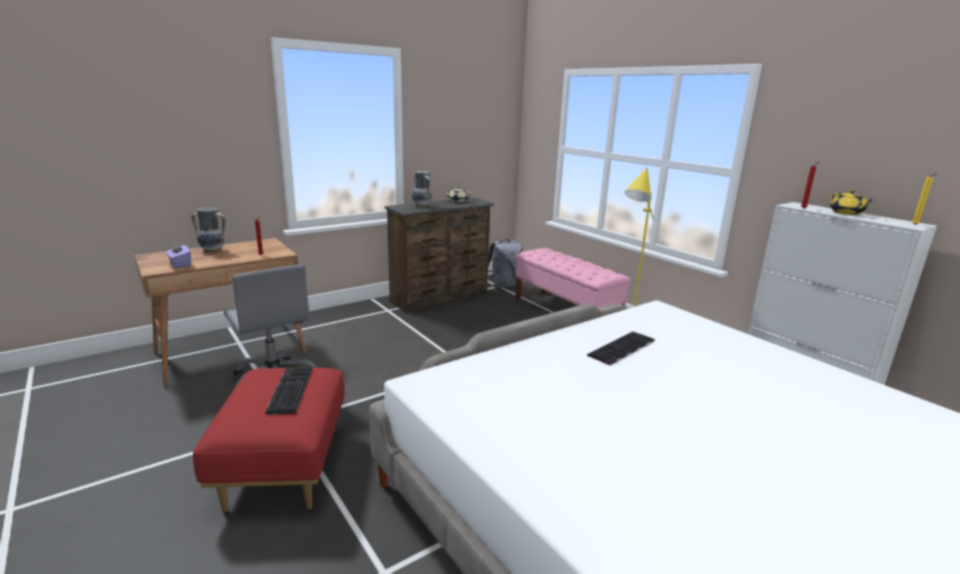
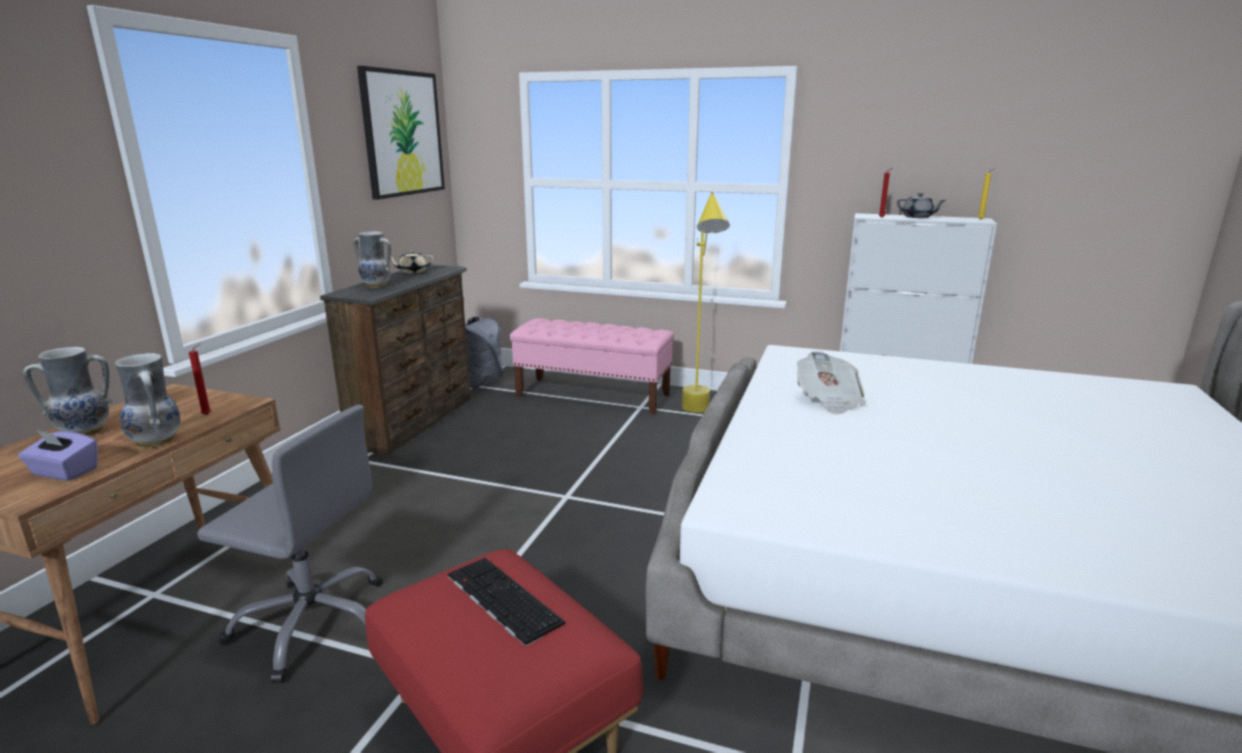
camera: 35 degrees left, 0 degrees up
keyboard [587,332,655,366] -> newspaper [797,351,866,415]
yellow teapot [830,190,873,215] -> grey teapot [897,193,946,218]
none -> vase [115,353,180,448]
none -> picture [357,66,445,200]

